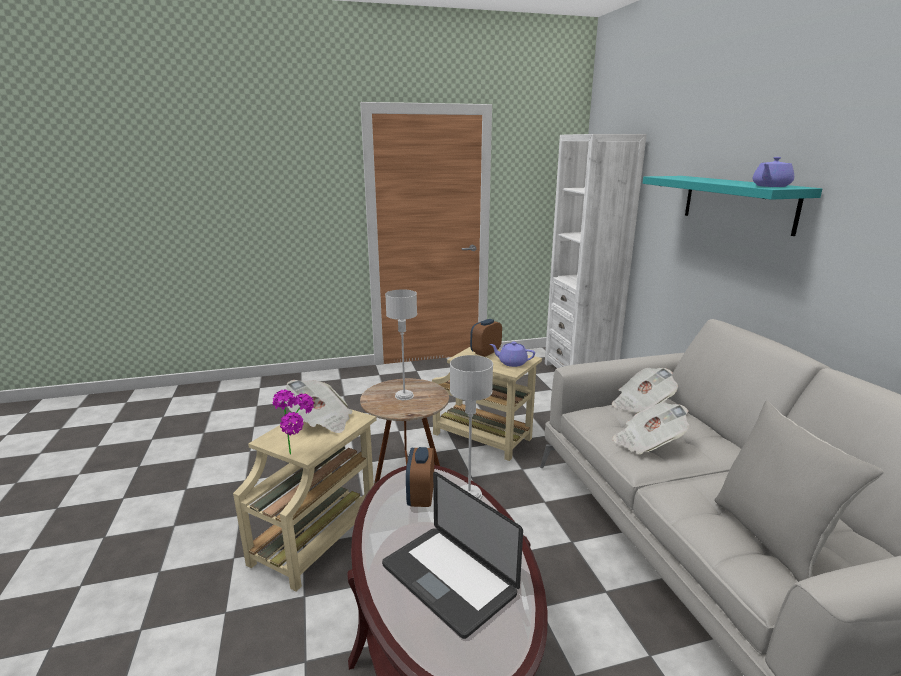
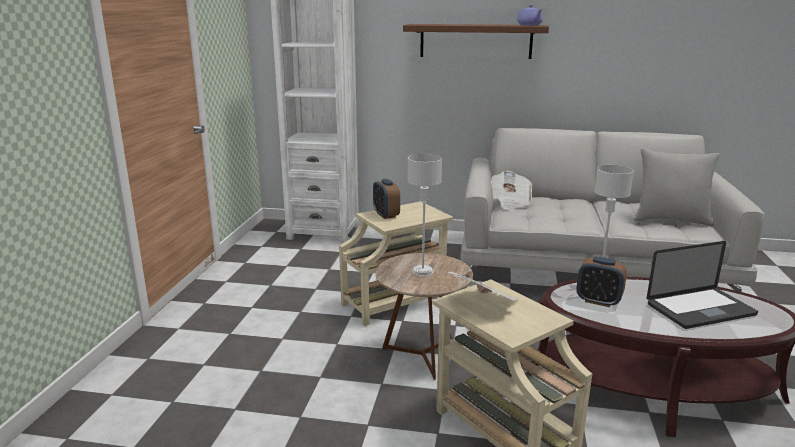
camera: 65 degrees left, 0 degrees up
potted plant [273,389,314,454] -> none
purple teapot [490,342,535,367] -> none
newspaper [612,402,689,455] -> none
turquoise shelf [643,176,822,236] -> brown shelf [403,24,549,59]

